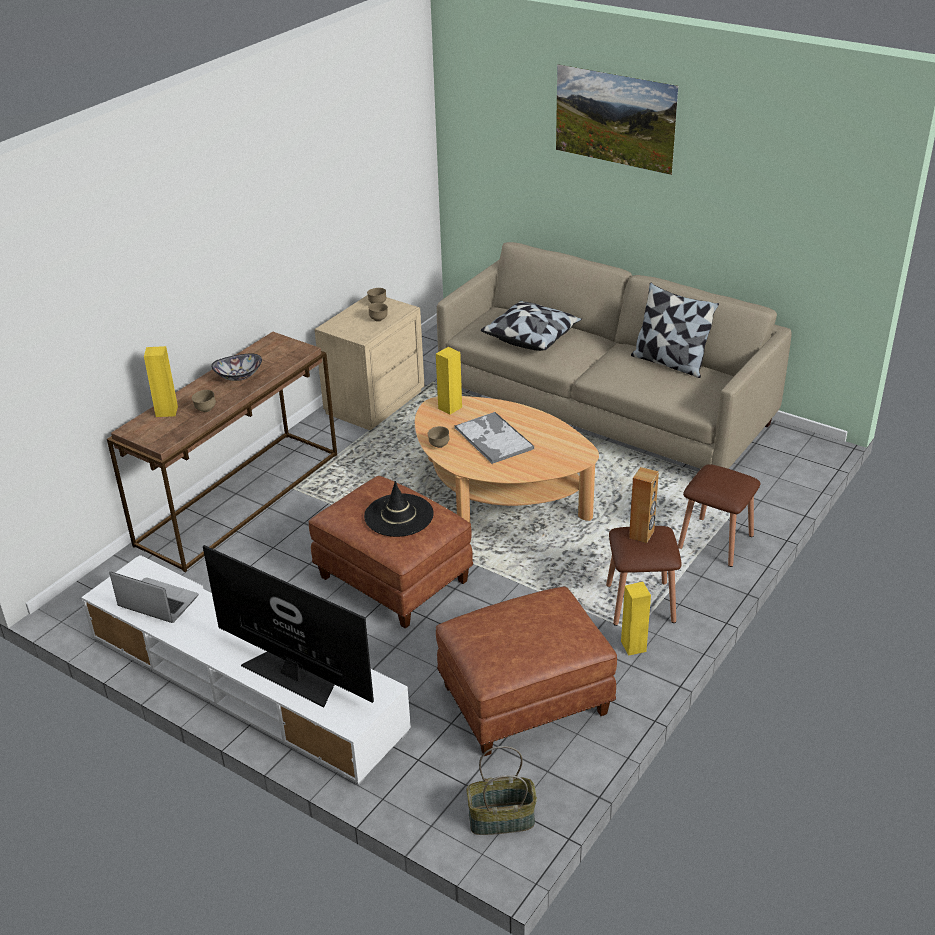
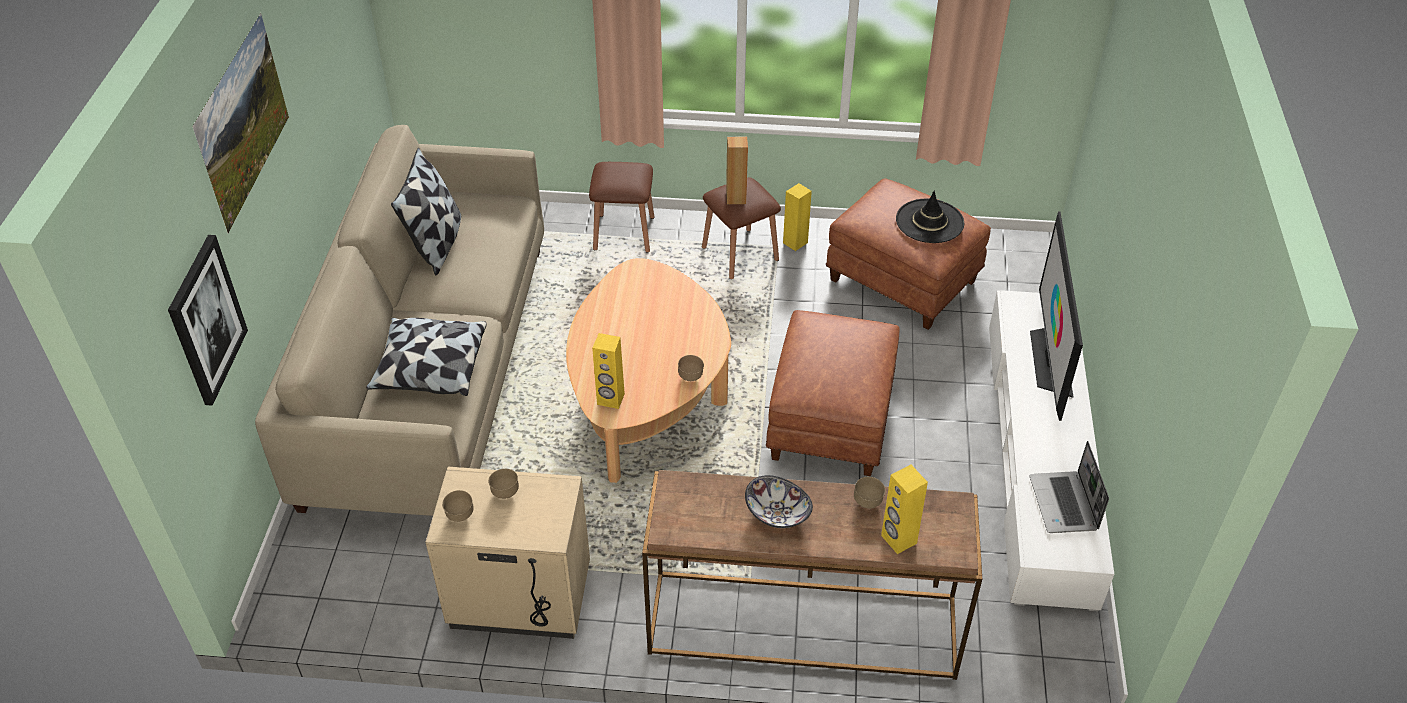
camera: 120 degrees left, 10 degrees up
black hat [364,481,434,537] -> black hat moved to [896,191,964,243]
tray [454,412,534,464] -> none
basket [466,746,537,835] -> none
none -> picture [168,235,248,406]

